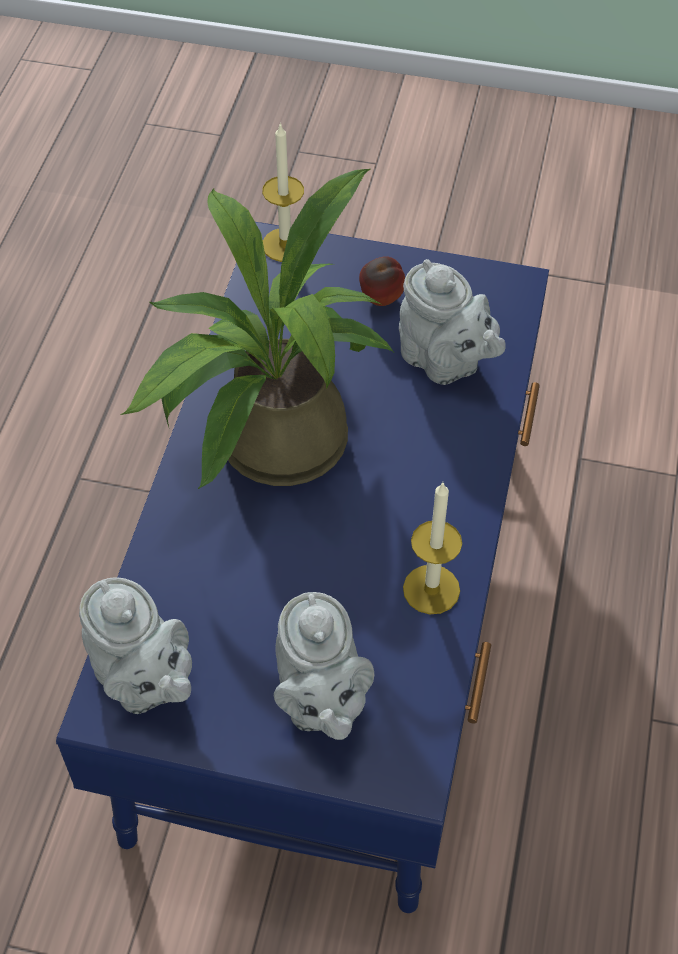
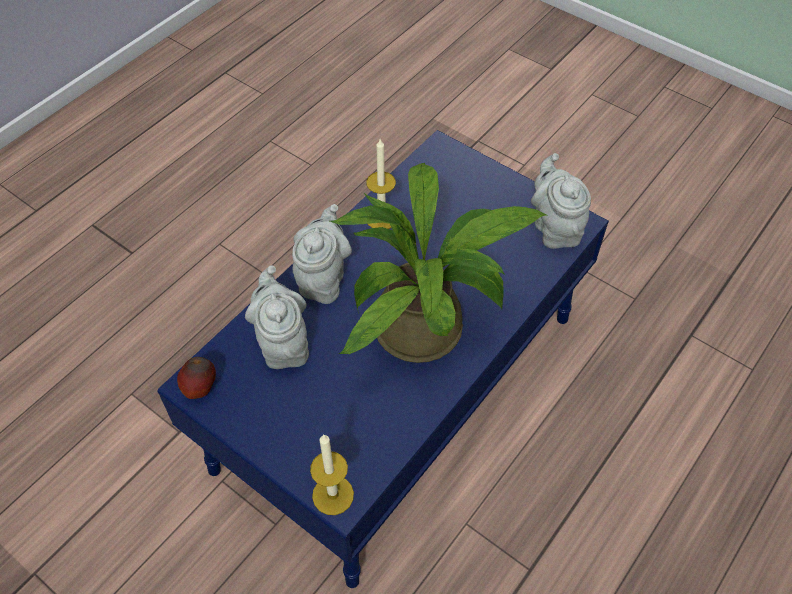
camera: 155 degrees left, 0 degrees up
grey teapot [274,592,374,740] -> grey teapot moved to [292,204,352,304]
apple [359,256,405,306] -> apple moved to [177,357,216,399]

